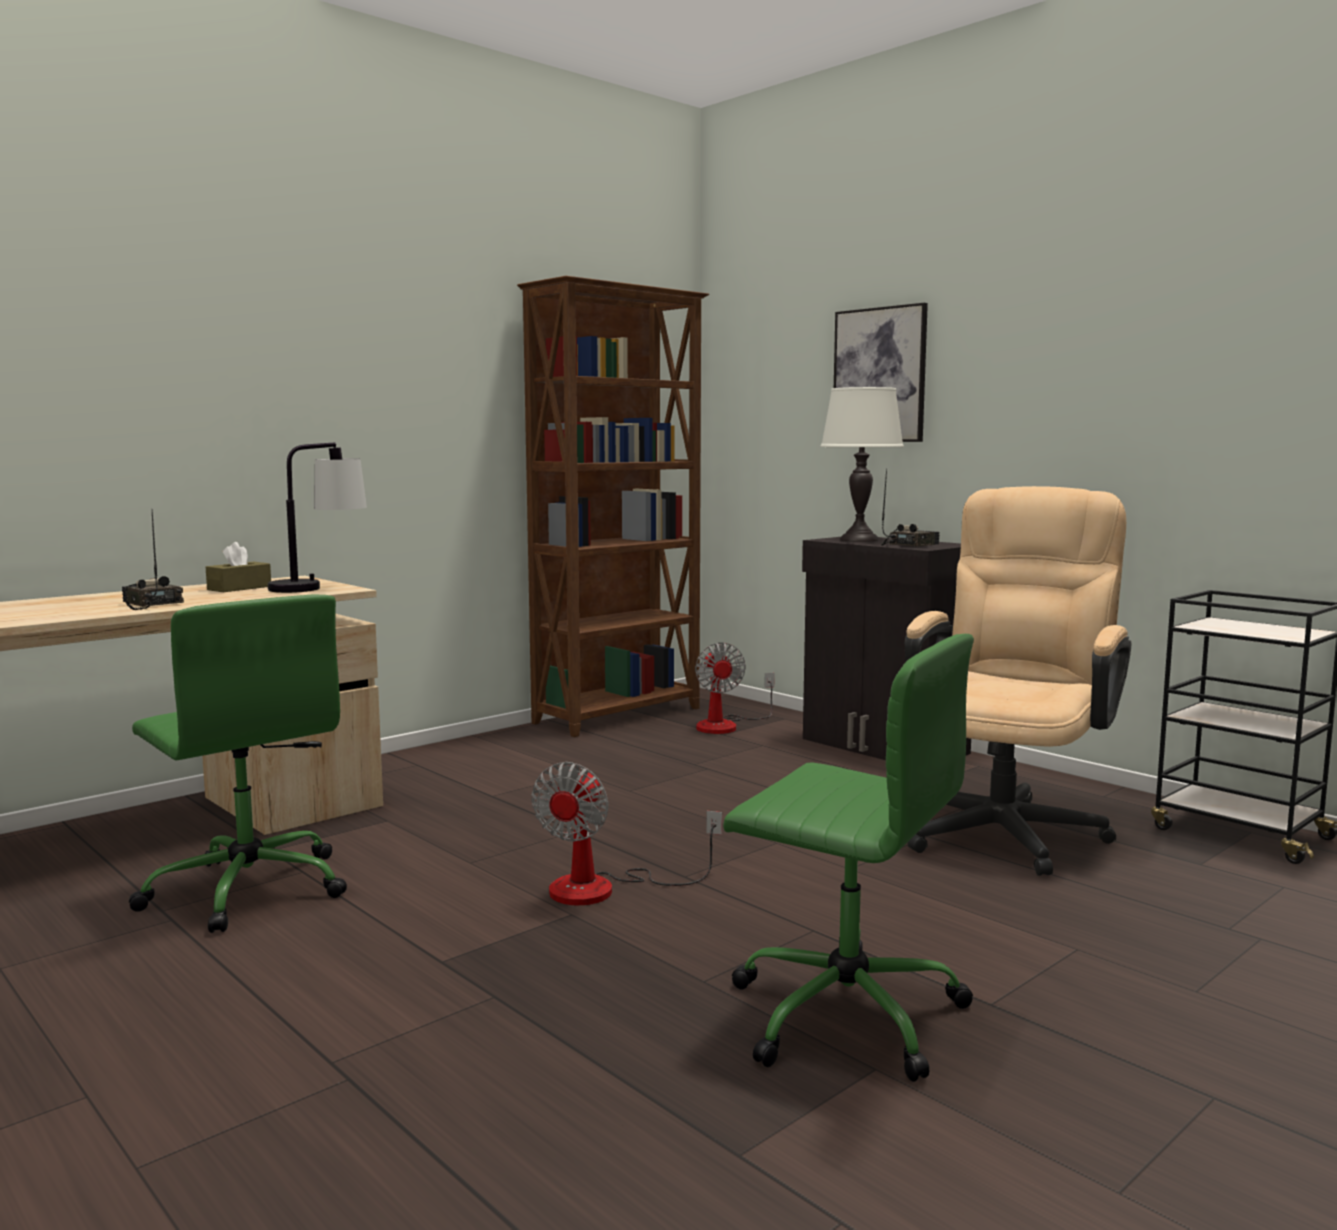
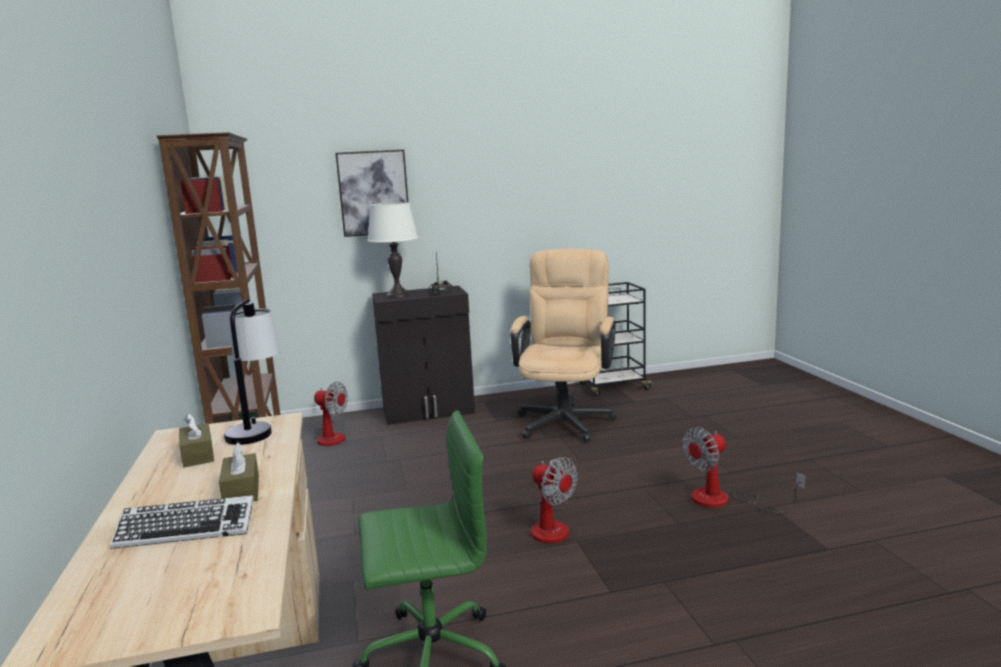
camera: 60 degrees left, 5 degrees up
radio [122,509,184,610] -> brown tissue box [219,442,259,501]
green office chair [723,634,974,1082] -> fan [682,427,805,513]
beige office chair [905,486,1131,876] -> beige office chair turned 45 degrees clockwise [510,249,617,442]
none -> keyboard [110,495,254,549]

